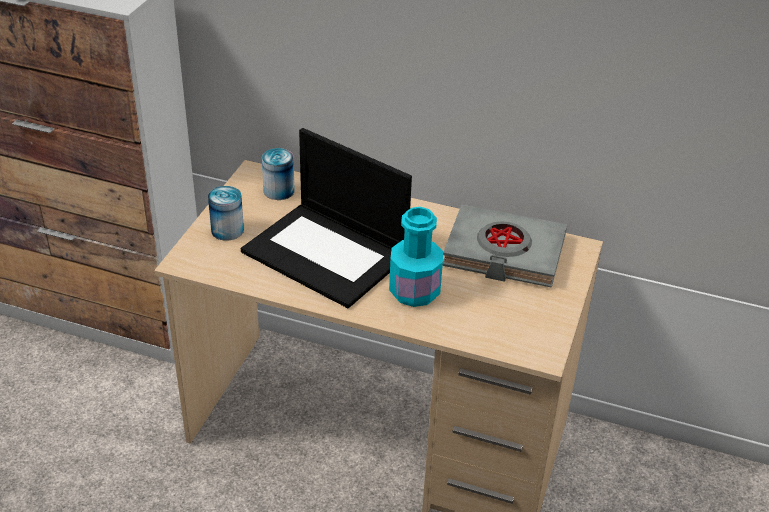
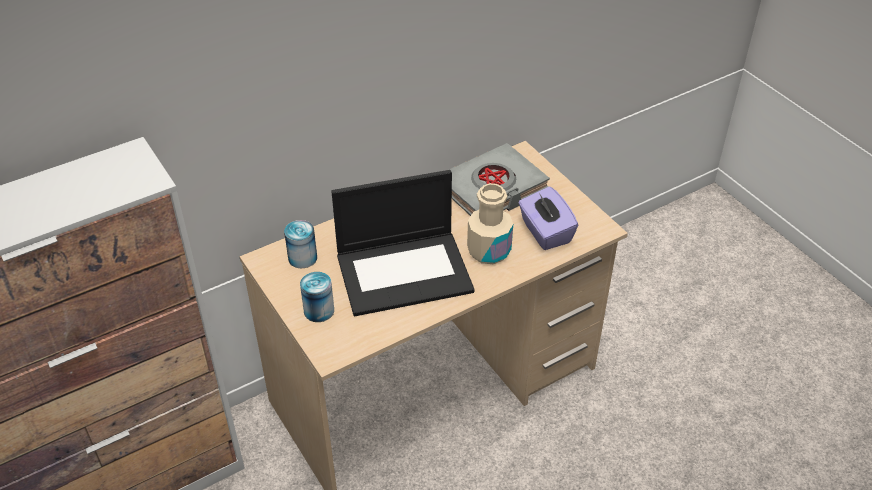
camera: 50 degrees left, 5 degrees up
turquoise bottle [389,207,443,307] -> beige bottle [467,183,513,264]
none -> purple tissue box [519,186,578,250]

